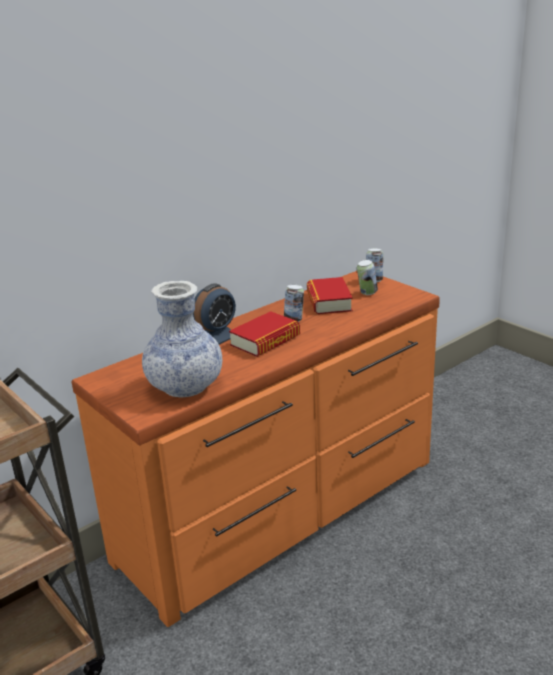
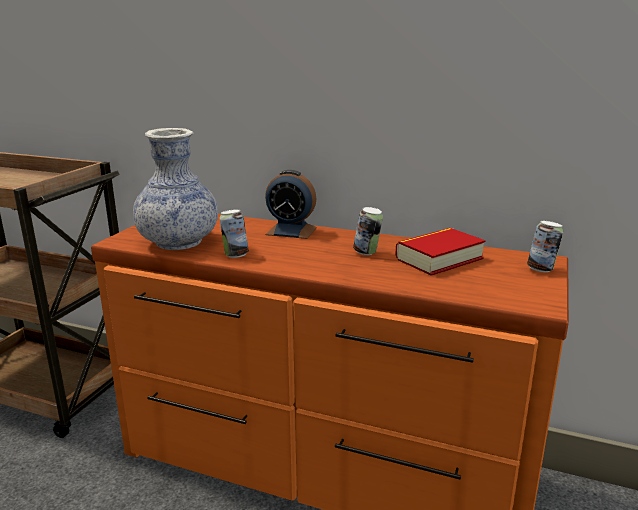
camera: 60 degrees right, 5 degrees down
book [229,311,300,357] -> none
can [357,260,378,295] -> can moved to [219,209,249,258]

